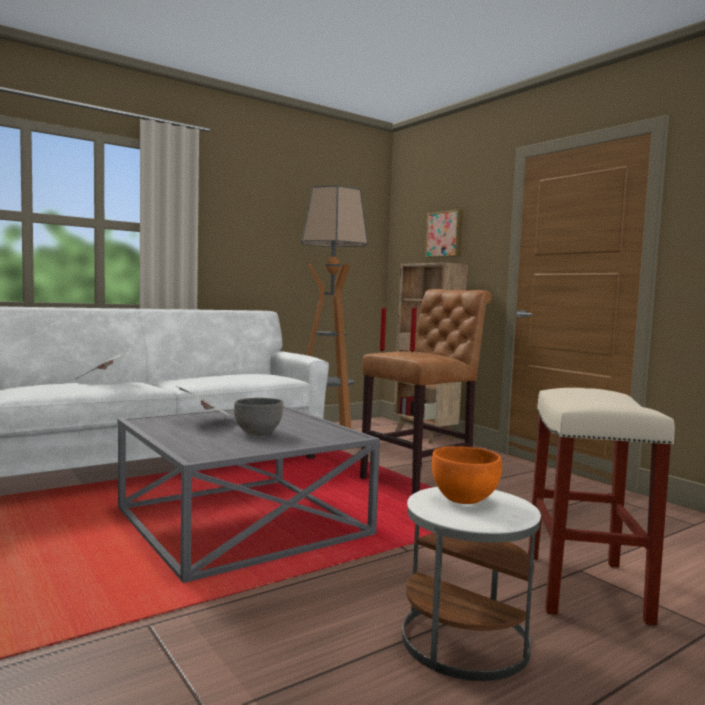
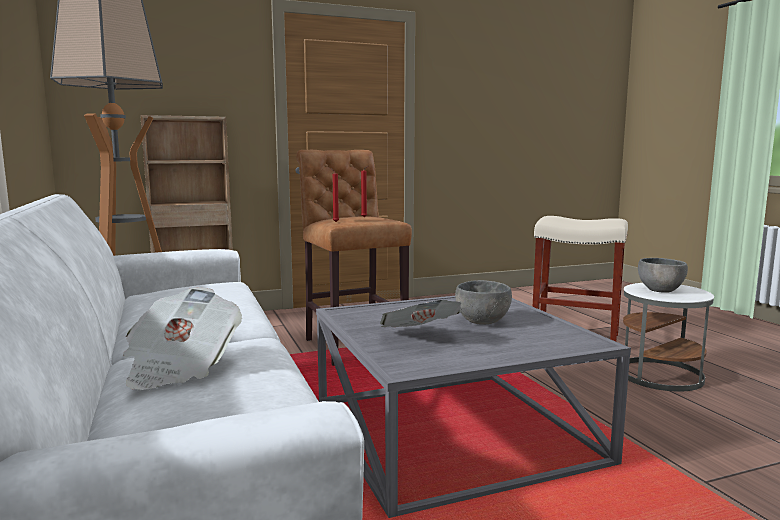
camera: 75 degrees left, 5 degrees up
picture [425,209,463,258] -> none
orange bowl [432,446,502,504] -> grey bowl [638,258,688,293]

